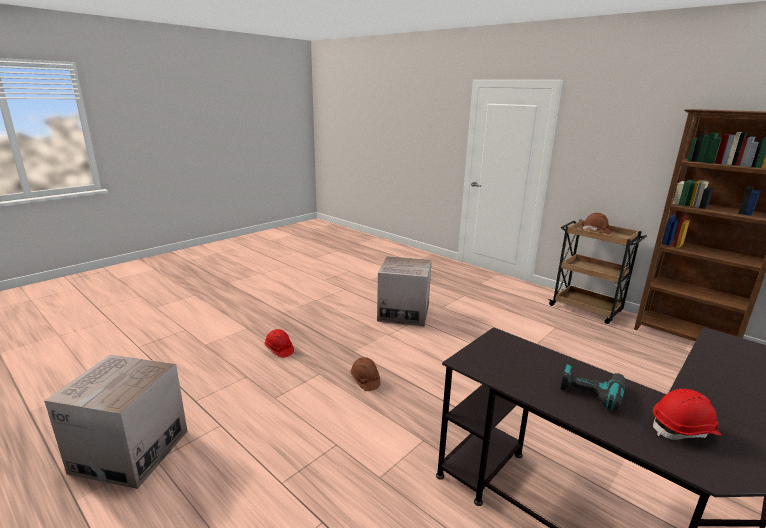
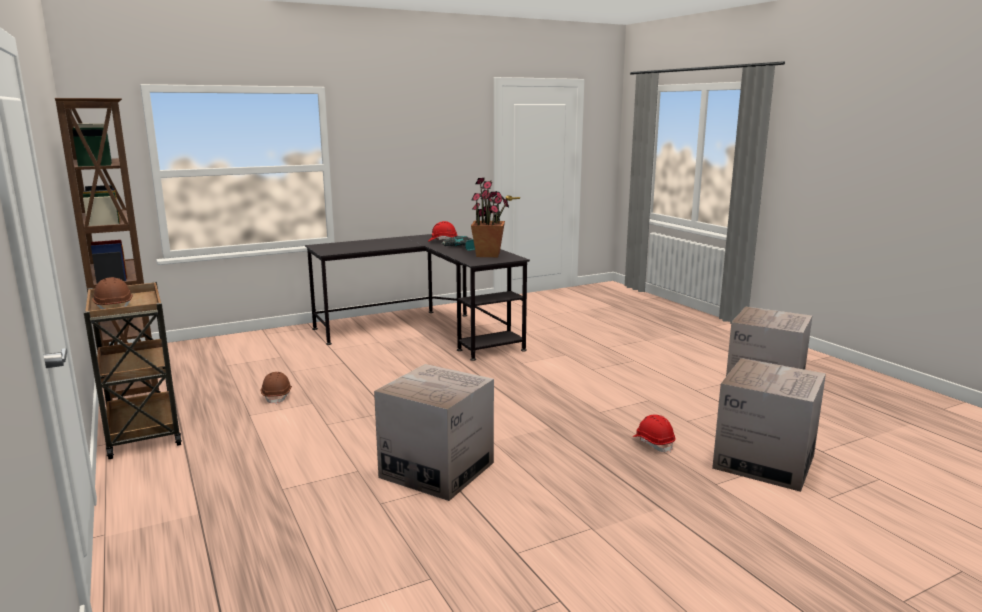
camera: 160 degrees left, 5 degrees down
brown hard hat [350,357,381,391] -> brown hard hat moved to [261,372,292,405]
none -> potted plant [471,177,509,257]
none -> cardboard box [712,358,826,492]

